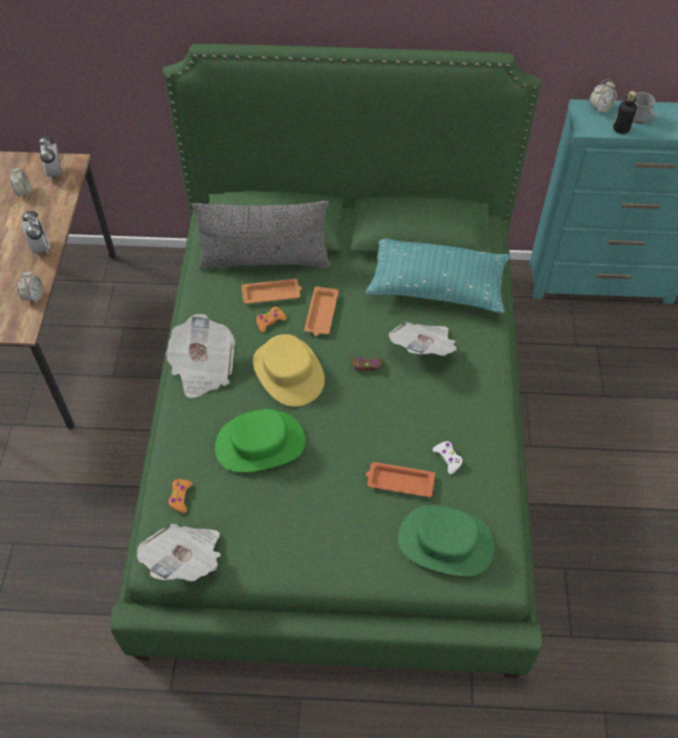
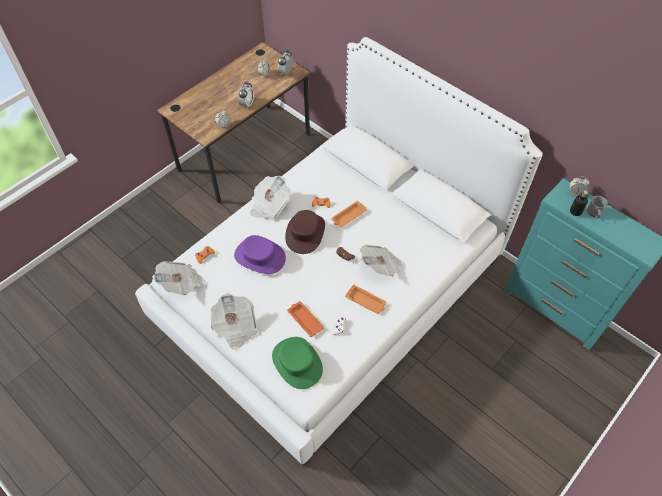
camera: 40 degrees right, 0 degrees up
green bed [110,44,542,678] -> white bed [135,37,543,466]
grey pillow [192,201,331,270] -> none
green hat [215,409,306,472] -> purple hat [234,235,286,274]
orange tray [242,279,302,304] -> orange tray moved to [345,285,386,314]
yellow hat [253,334,325,407] -> brown hat [285,210,325,254]
turquoise pillow [365,239,510,314] -> none
none -> newspaper [211,293,257,350]

